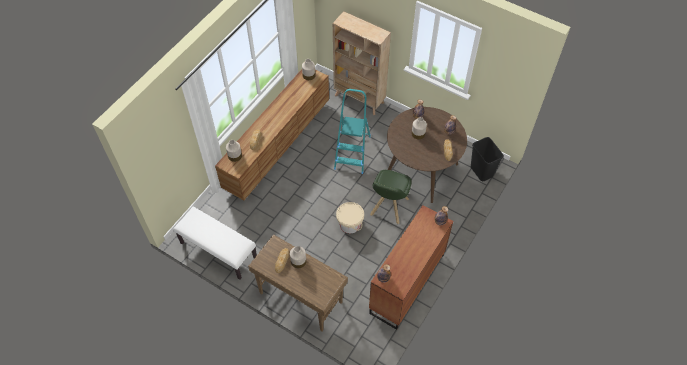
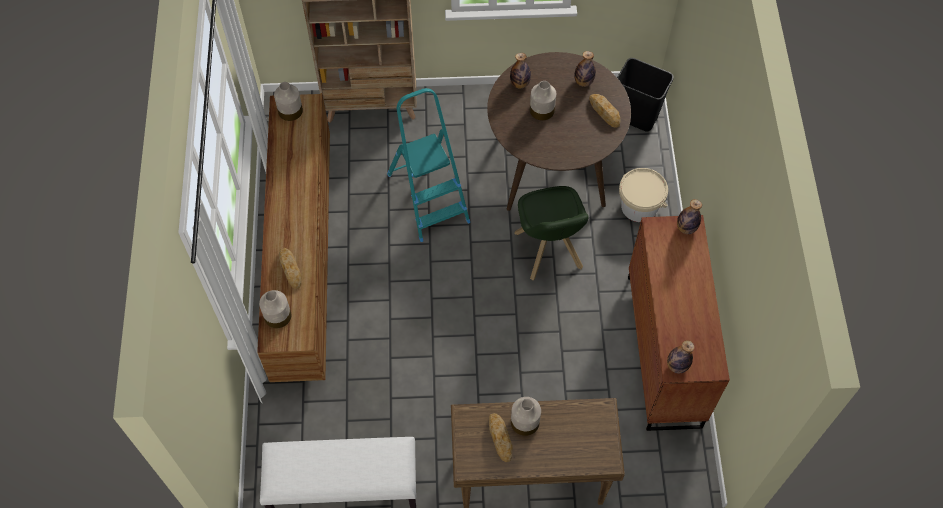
camera: 35 degrees left, 5 degrees up
beige bucket [336,202,364,233] -> beige bucket moved to [619,168,668,222]

